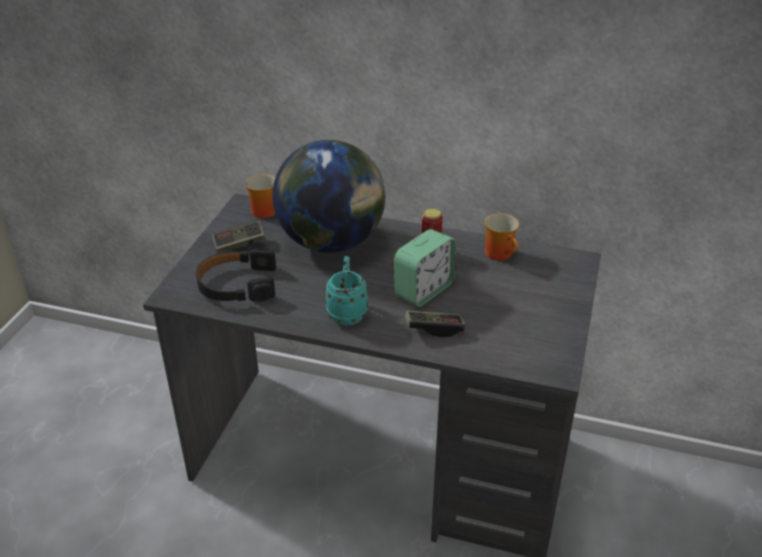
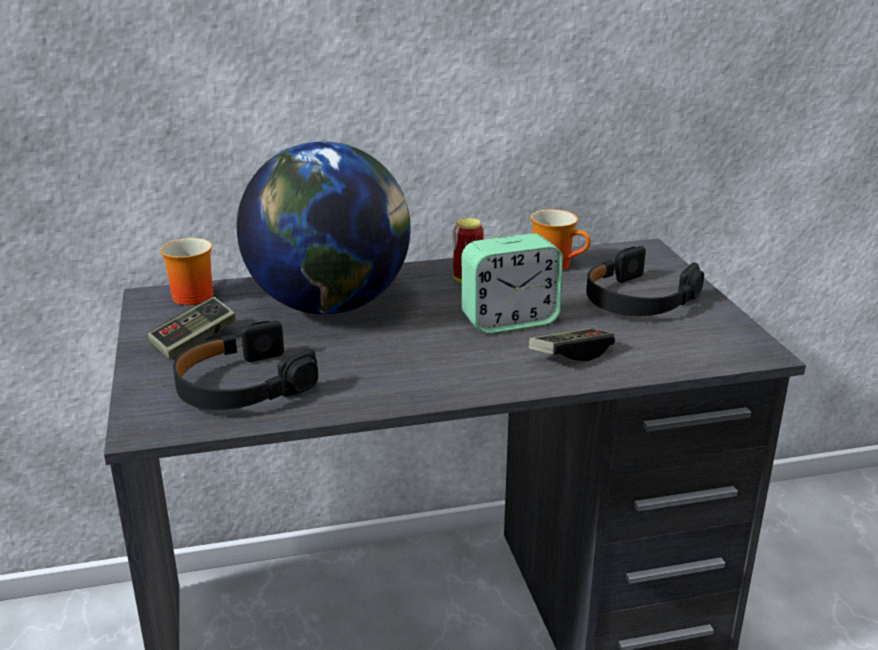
camera: 30 degrees left, 10 degrees down
turquoise mug [324,256,368,326] -> none
alarm clock [394,229,456,307] -> alarm clock turned 60 degrees clockwise [462,233,563,334]
none -> black headphones [586,246,704,316]

